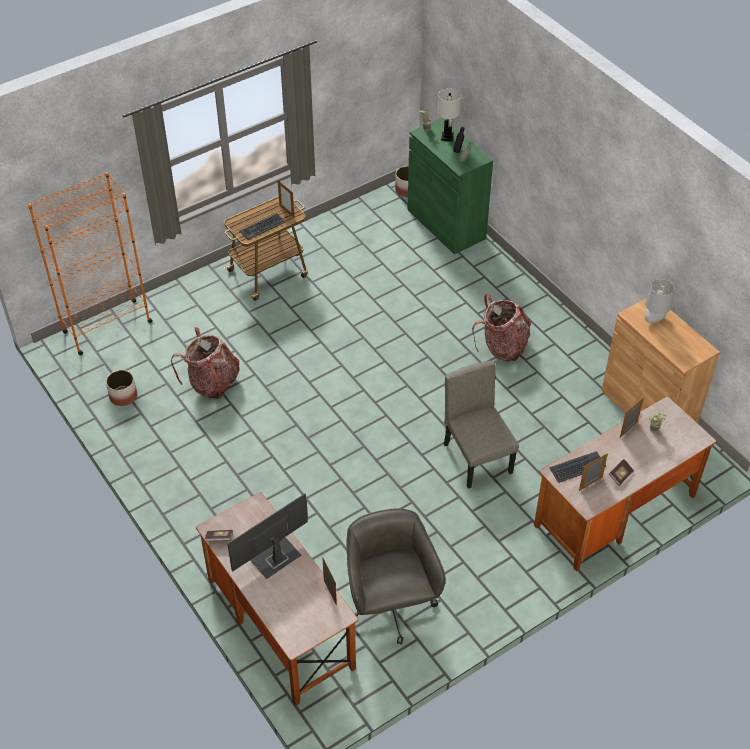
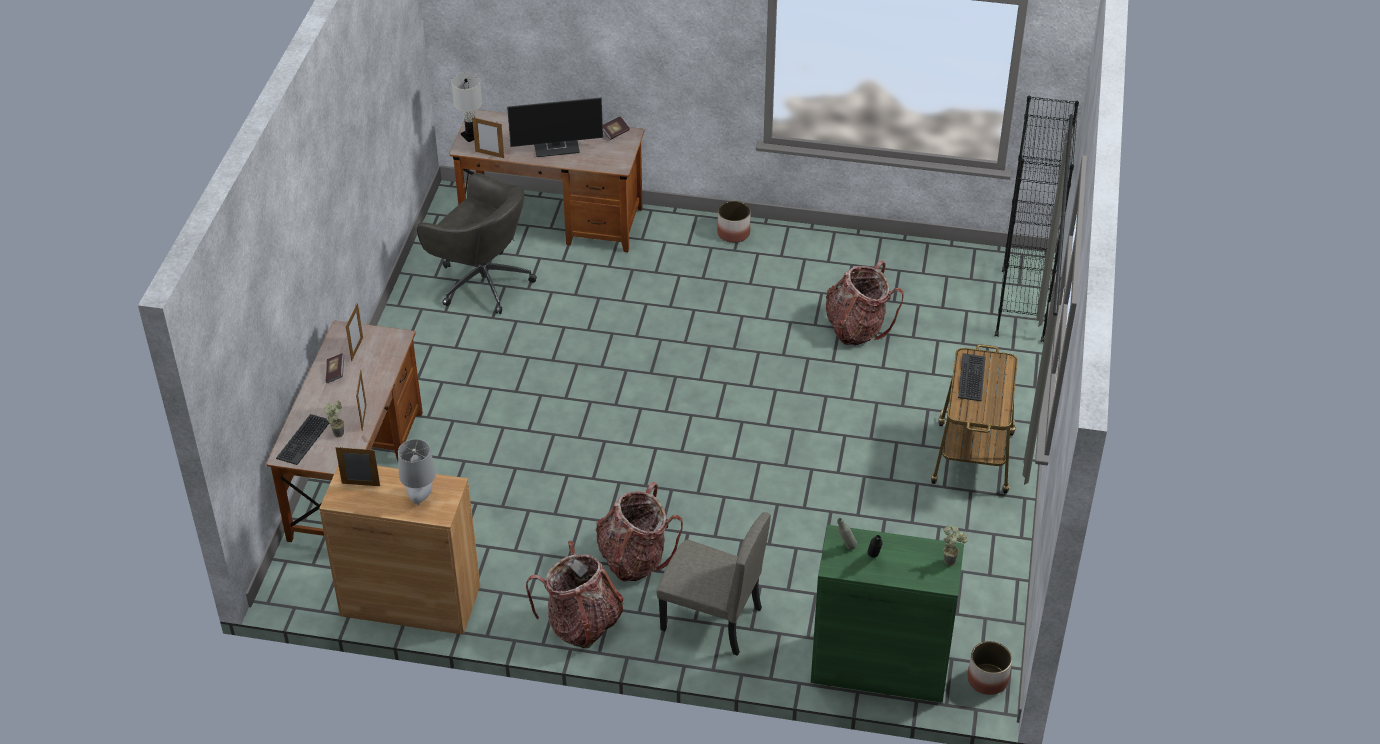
camera: 135 degrees right, 5 degrees down
orange bookcase [28,172,153,355] -> black bookcase [995,96,1079,343]
planter [106,370,137,406] -> planter moved to [717,201,750,243]
monitor [228,493,308,579] -> monitor turned 75 degrees clockwise [507,97,603,157]
picture frame [278,180,295,218] -> picture frame moved to [336,447,380,486]
white table lamp [438,88,461,142] -> white table lamp moved to [451,73,482,142]
beige chair [444,361,519,489] -> beige chair moved to [657,512,771,656]
keyboard [549,451,606,483] -> keyboard moved to [276,414,329,465]
none -> backpack [526,541,623,648]

